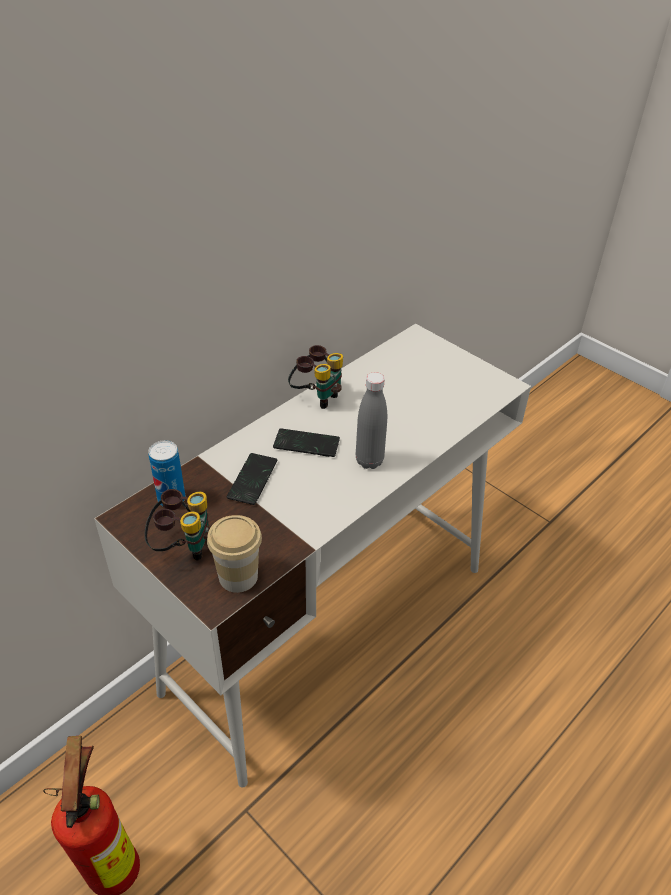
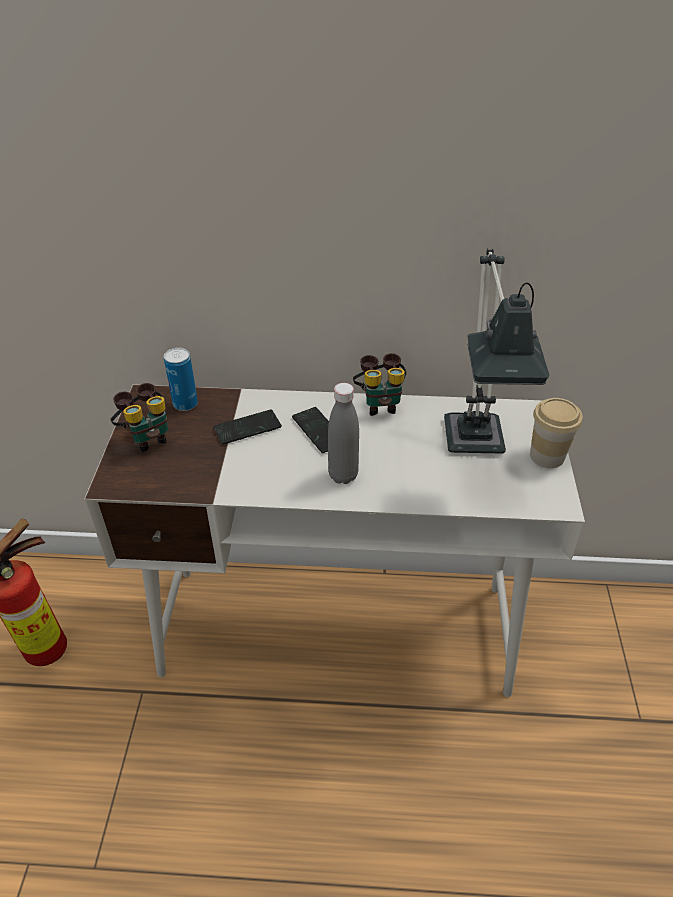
camera: 50 degrees right, 0 degrees up
cup [207,515,262,593] -> cup moved to [530,398,583,468]
none -> table lamp [444,249,550,454]

